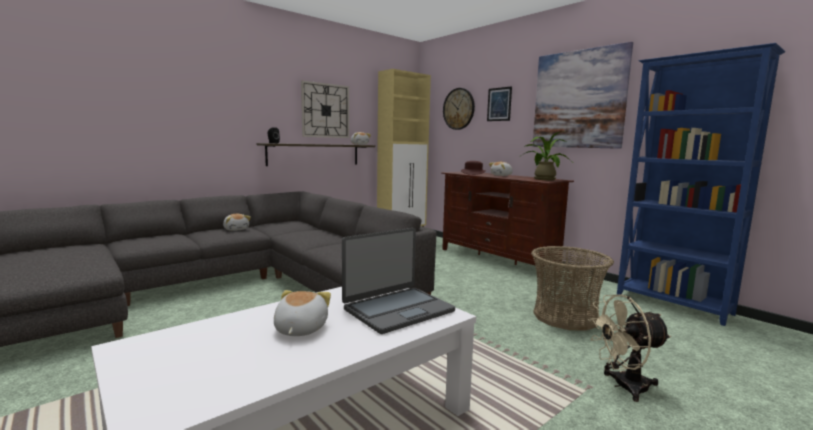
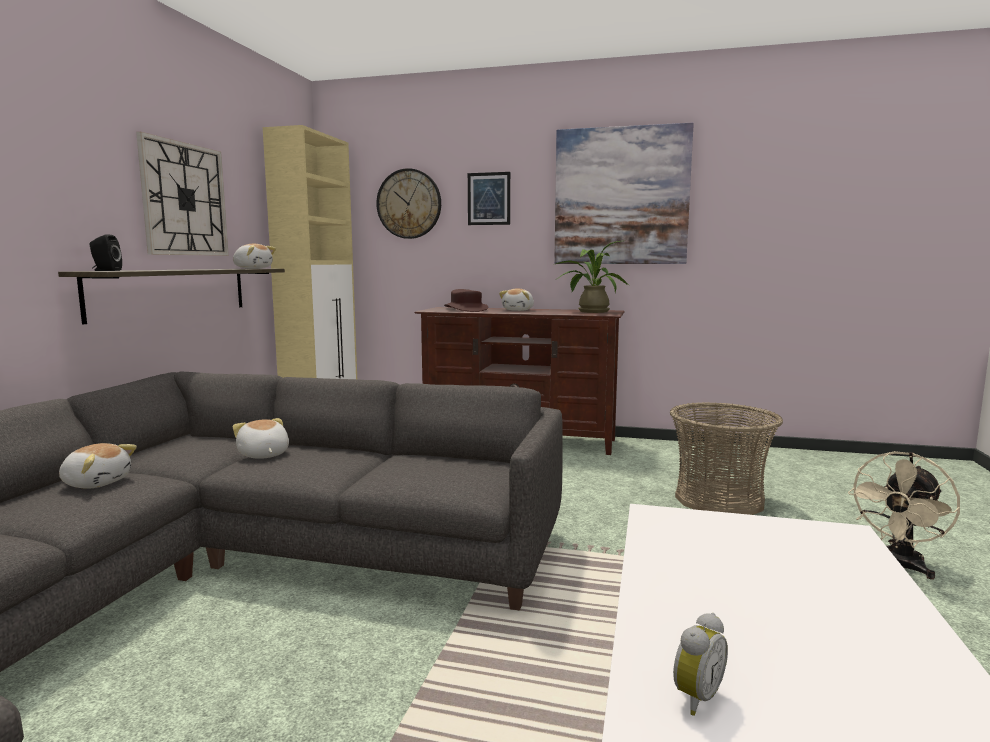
camera: 35 degrees left, 0 degrees up
plush toy [274,290,331,336] -> plush toy moved to [233,418,289,459]
laptop [342,228,455,334] -> none
blue bookcase [617,43,785,326] -> none
none -> alarm clock [673,613,728,716]

